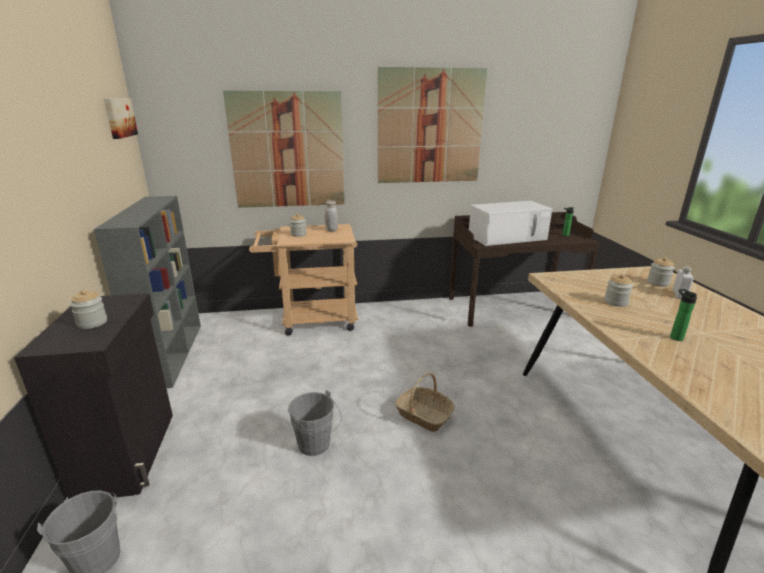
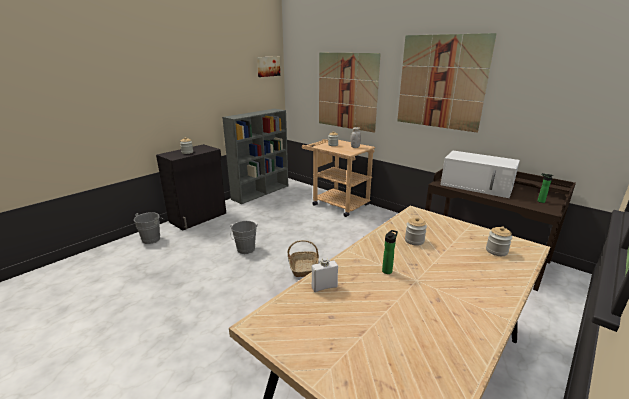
camera: 50 degrees right, 0 degrees up
white bottle [673,266,694,299] -> white bottle moved to [312,258,338,292]

